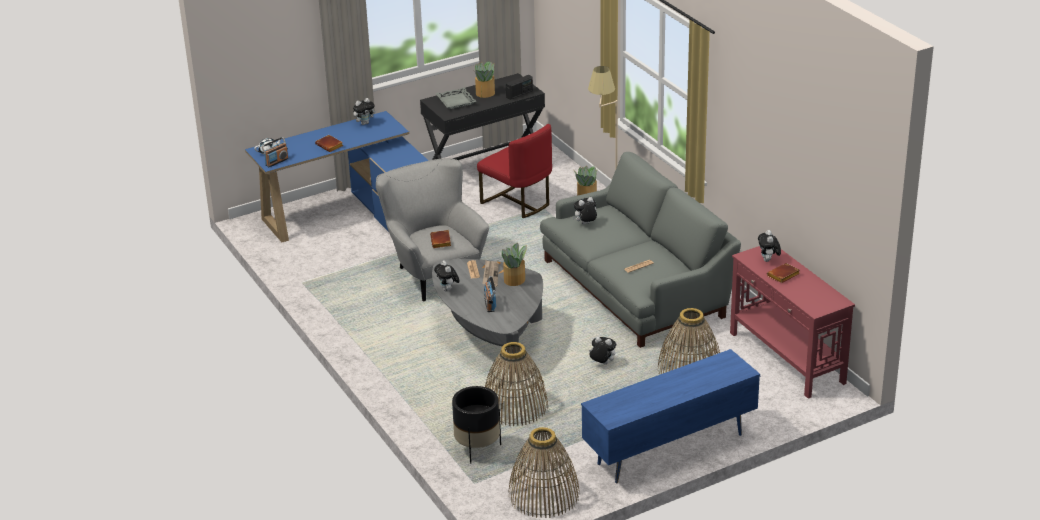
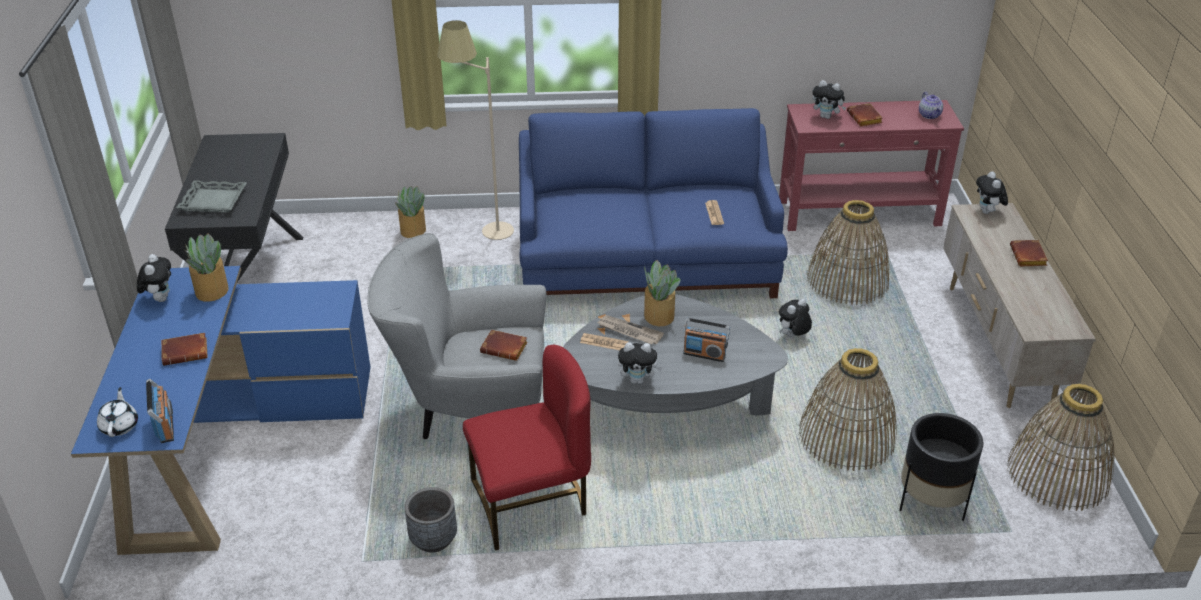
camera: 65 degrees left, 5 degrees up
potted plant [475,62,495,98] -> potted plant moved to [185,233,228,302]
red chair [477,124,552,218] -> red chair moved to [463,345,591,550]
radio [506,75,533,100] -> none
grey sofa [540,152,741,348] -> blue sofa [519,108,788,298]
plush toy [573,197,597,224] -> plush toy moved to [976,171,1008,214]
blue tv stand [581,349,760,483] -> beige tv stand [943,203,1096,408]
none -> grey planter [405,487,457,553]
none -> teapot [919,92,943,119]
none -> brown book [1010,240,1048,266]

